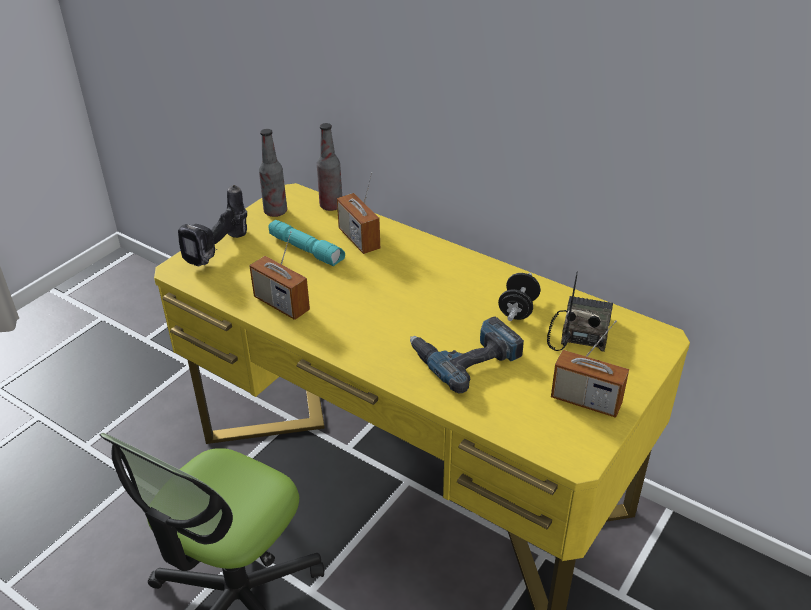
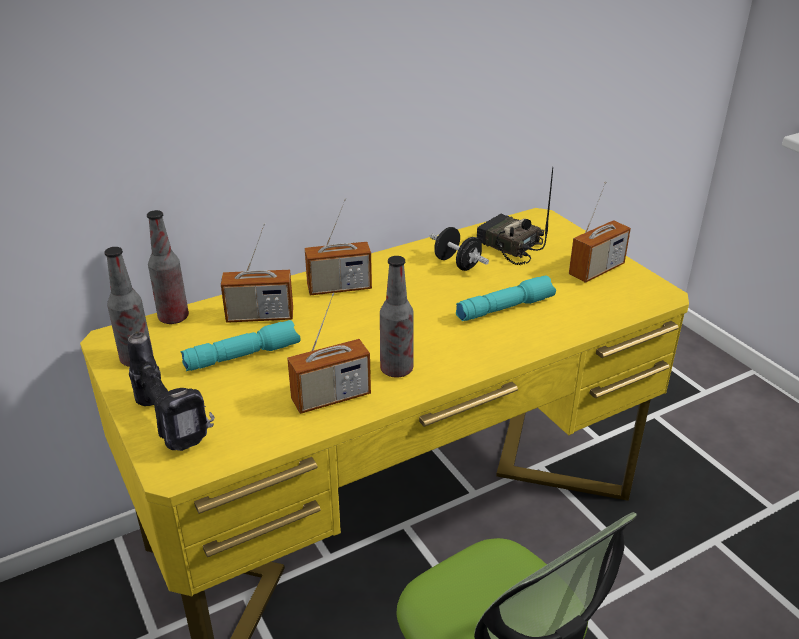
camera: 65 degrees left, 5 degrees down
power drill [410,317,524,393] -> turquoise flashlight [456,275,556,321]
none -> radio [305,198,372,295]
none -> bottle [380,256,414,378]

